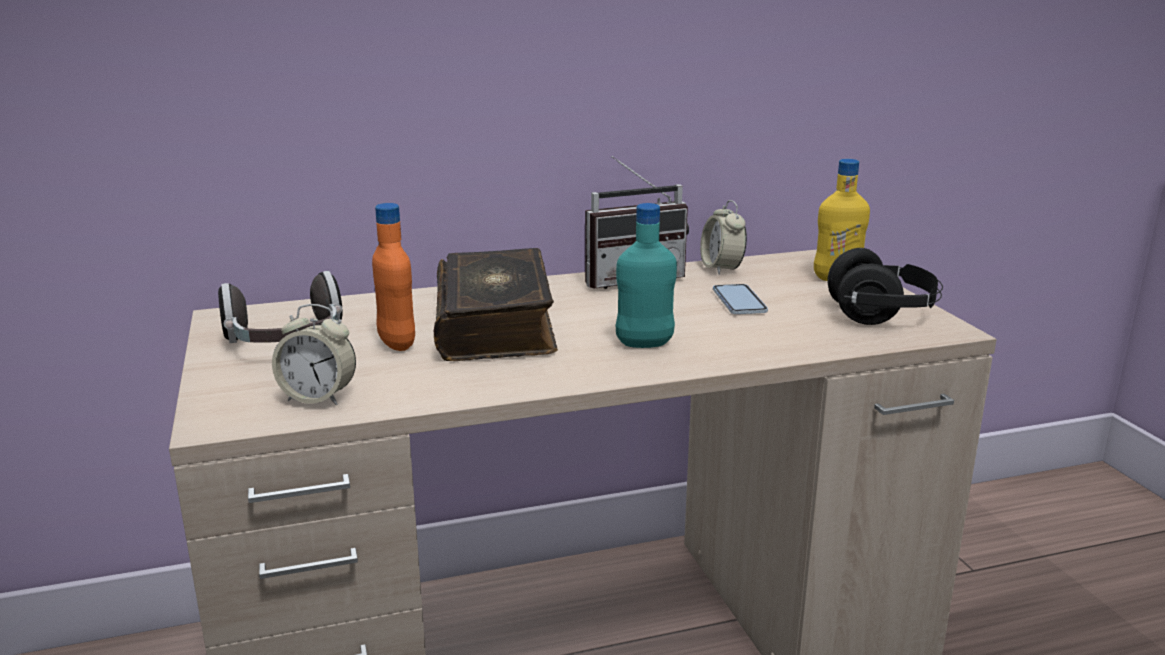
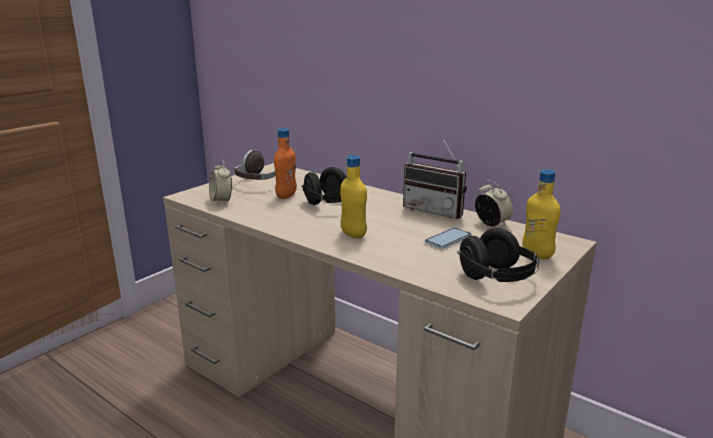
camera: 55 degrees right, 0 degrees up
book [434,248,558,361] -> black headphones [302,167,347,205]
turquoise bottle [615,203,677,348] -> yellow bottle [340,155,367,238]
alarm clock [700,200,747,275] -> alarm clock turned 105 degrees clockwise [475,181,513,227]

